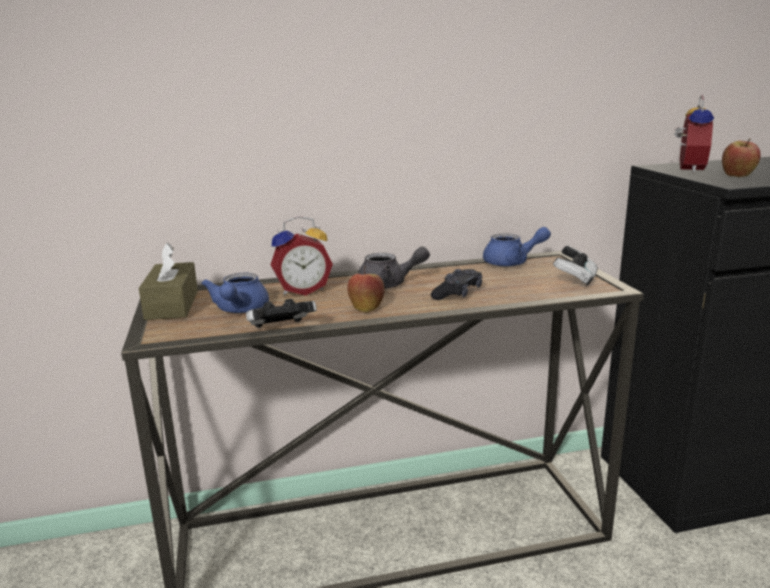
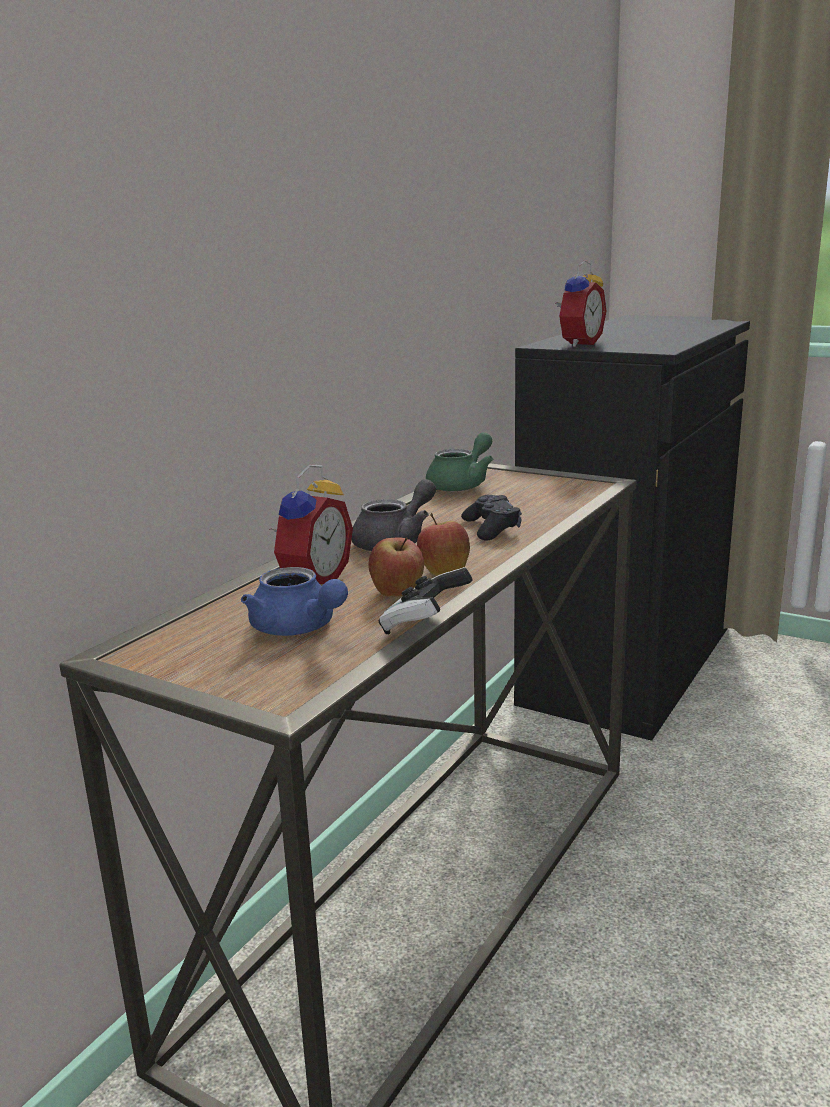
camera: 45 degrees left, 0 degrees up
brown tissue box [139,243,198,320] -> none
blue teapot [483,227,551,267] -> green teapot [426,432,493,492]
game controller [553,245,598,286] -> none
alarm clock [674,95,714,173] -> alarm clock turned 60 degrees clockwise [555,260,606,347]
apple [722,138,761,177] -> apple moved to [368,537,424,597]

